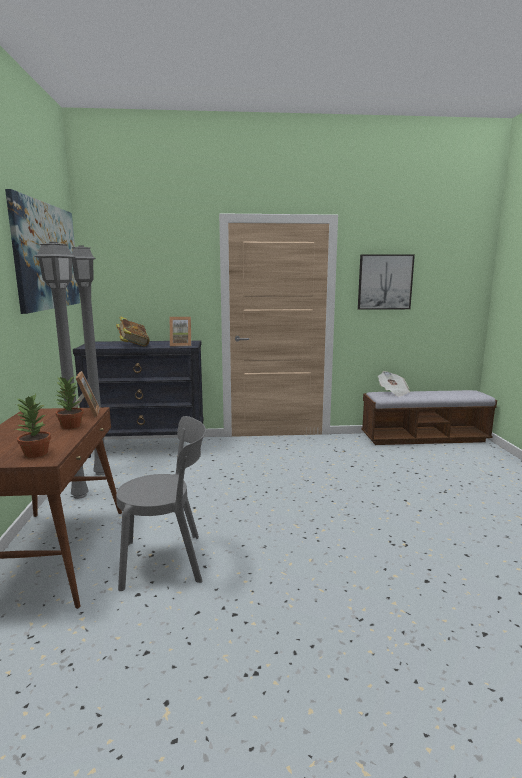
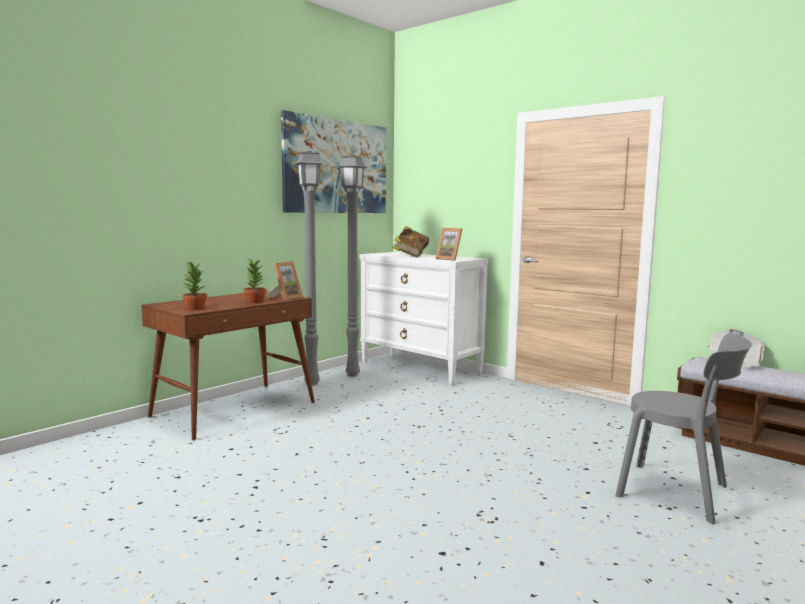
camera: 45 degrees right, 5 degrees down
black dresser [73,341,204,458] -> white dresser [360,252,489,385]
grey chair [116,416,206,591] -> grey chair moved to [616,333,752,524]
picture [358,254,415,310] -> none

